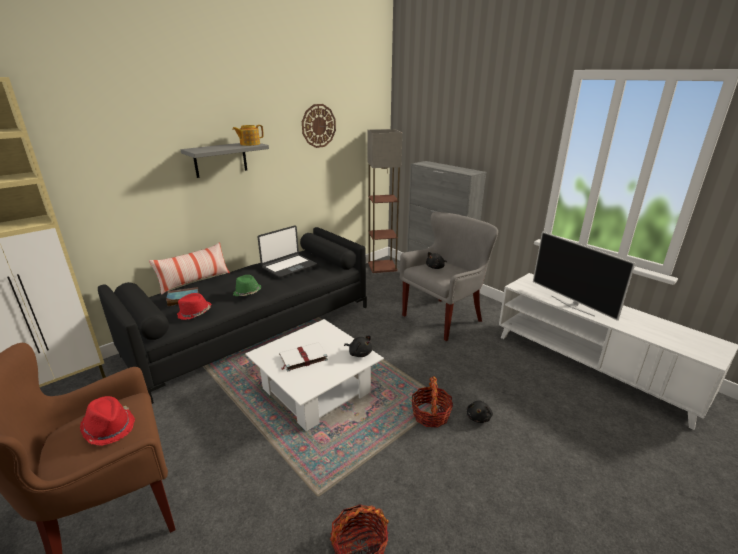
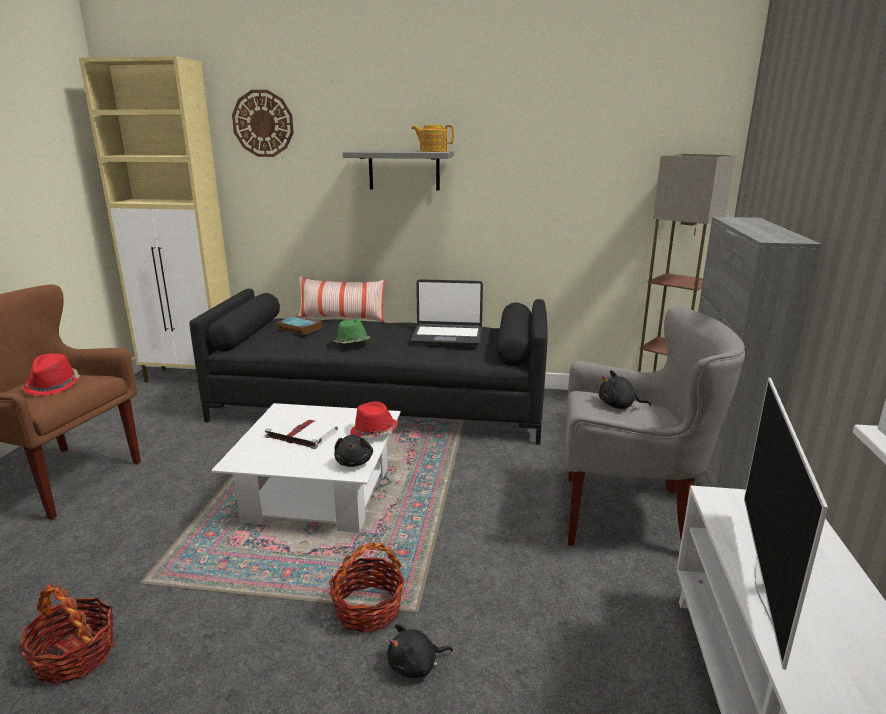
camera: 50 degrees right, 5 degrees down
red hat [177,293,211,320] -> red hat moved to [350,402,398,437]
wall clock [302,104,336,148] -> wall clock moved to [232,90,294,157]

